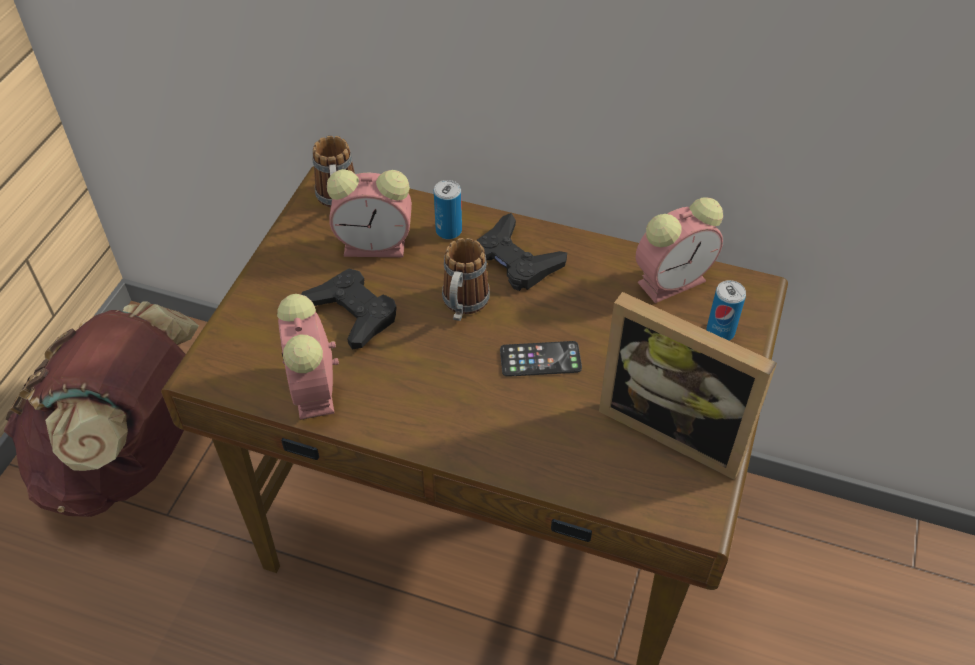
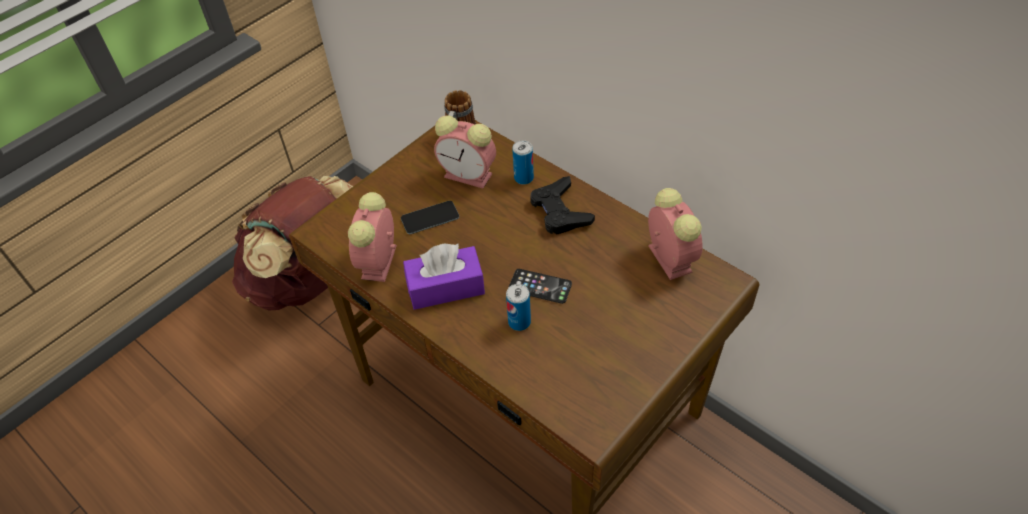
camera: 25 degrees right, 0 degrees up
black game controller [300,269,397,349] -> phone [401,201,459,234]
mug [442,238,490,321] -> none
picture frame [599,292,777,480] -> none
alarm clock [636,197,723,303] -> alarm clock turned 105 degrees counterclockwise [648,188,703,280]
can [706,280,746,341] -> can moved to [506,284,531,331]
none -> purple tissue box [403,243,485,310]

